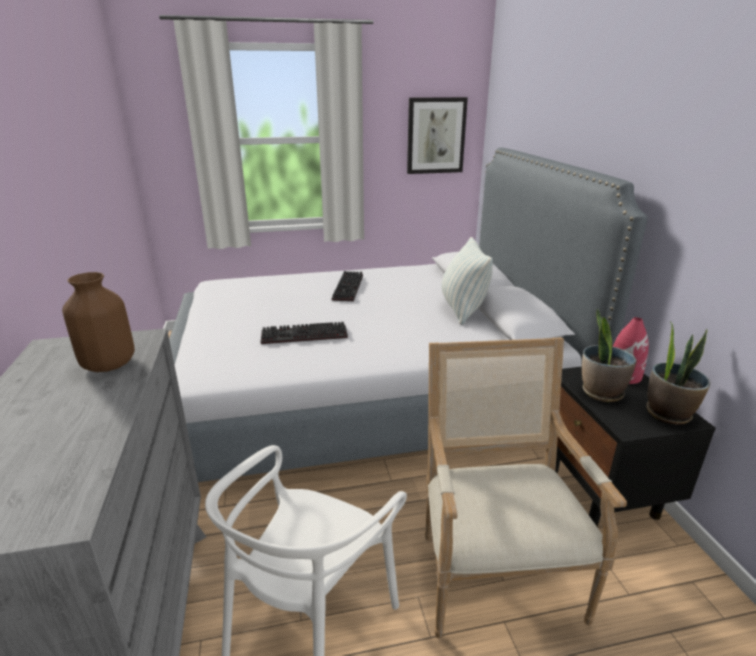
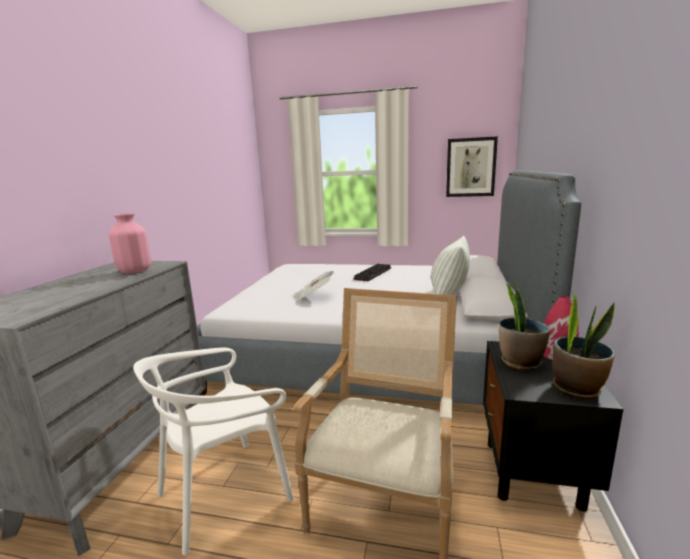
camera: 25 degrees right, 10 degrees down
brown vase [62,272,135,372] -> pink vase [109,213,151,273]
keyboard [261,322,348,344] -> newspaper [292,271,334,300]

